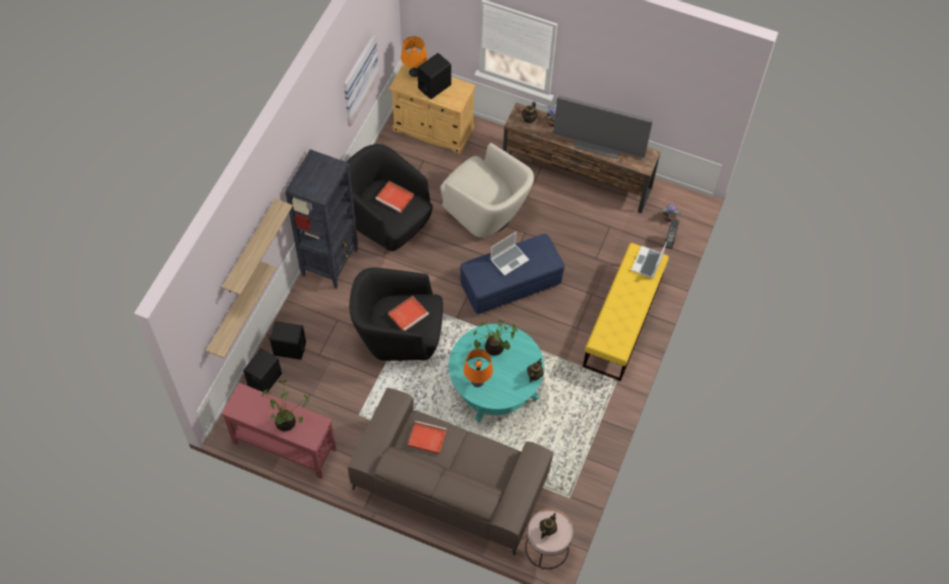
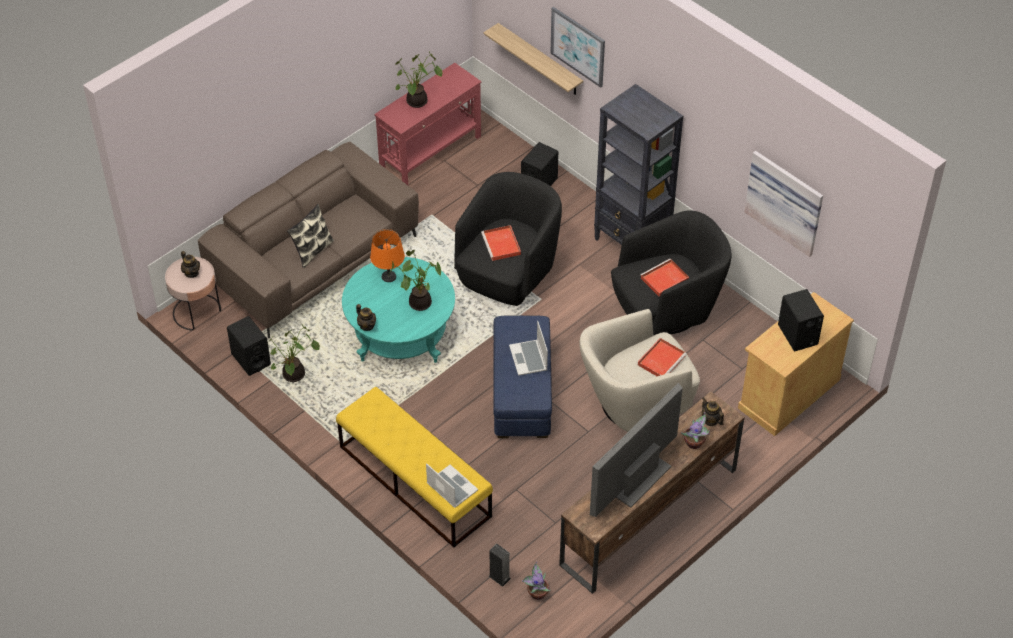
camera: 115 degrees right, 10 degrees down
shelf [222,199,293,295] -> picture [550,7,605,88]
black speaker [243,348,282,393] -> black speaker moved to [227,316,271,376]
orange table lamp [401,36,427,77] -> none
red tray [408,421,447,454] -> red tray moved to [638,338,687,376]
none -> potted plant [269,325,320,382]
none -> pillow [287,204,334,268]

